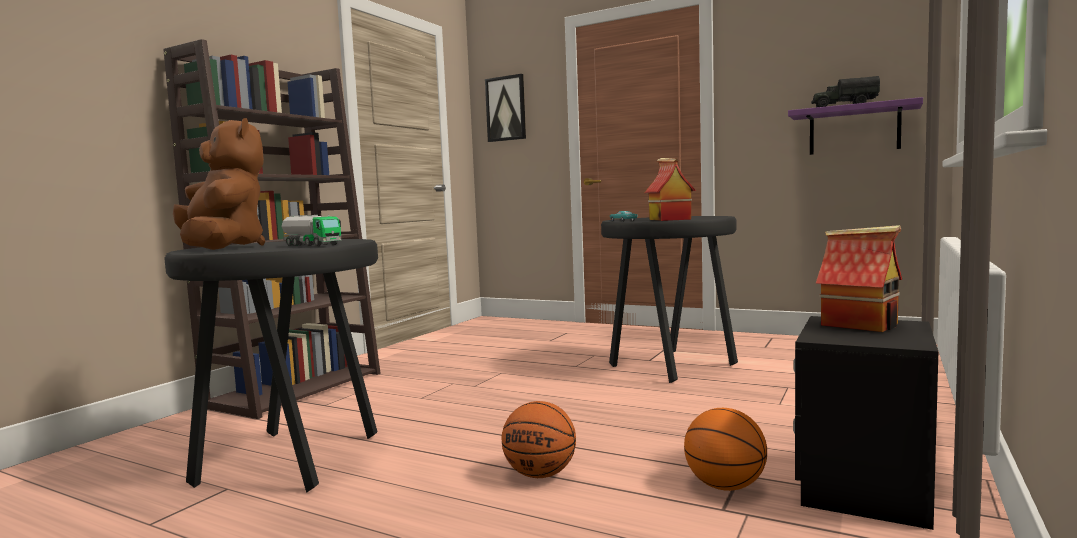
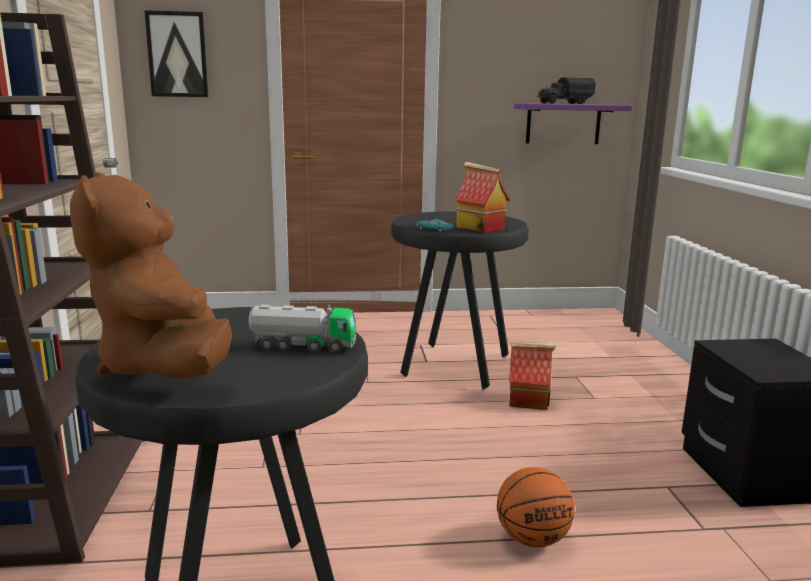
camera: 35 degrees left, 10 degrees up
brown plush toy [173,118,265,250] -> brown plush toy turned 135 degrees counterclockwise [70,172,232,379]
basketball [684,408,767,491] -> none
toy house [816,225,902,332] -> toy house moved to [509,342,557,410]

